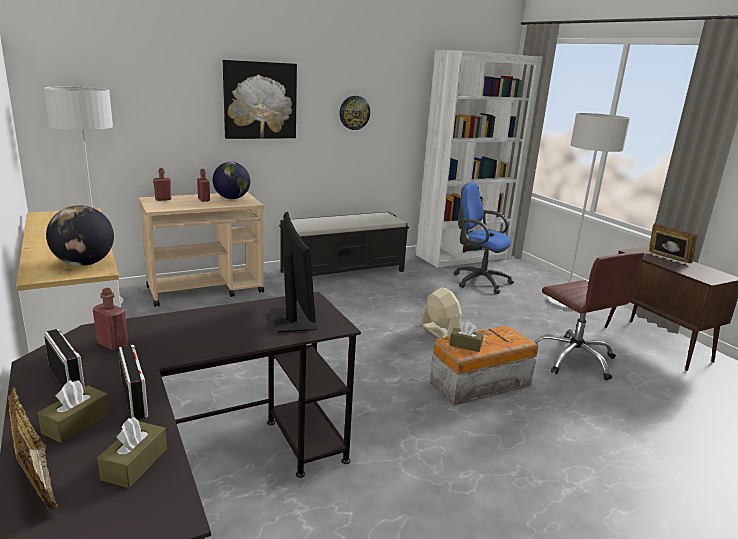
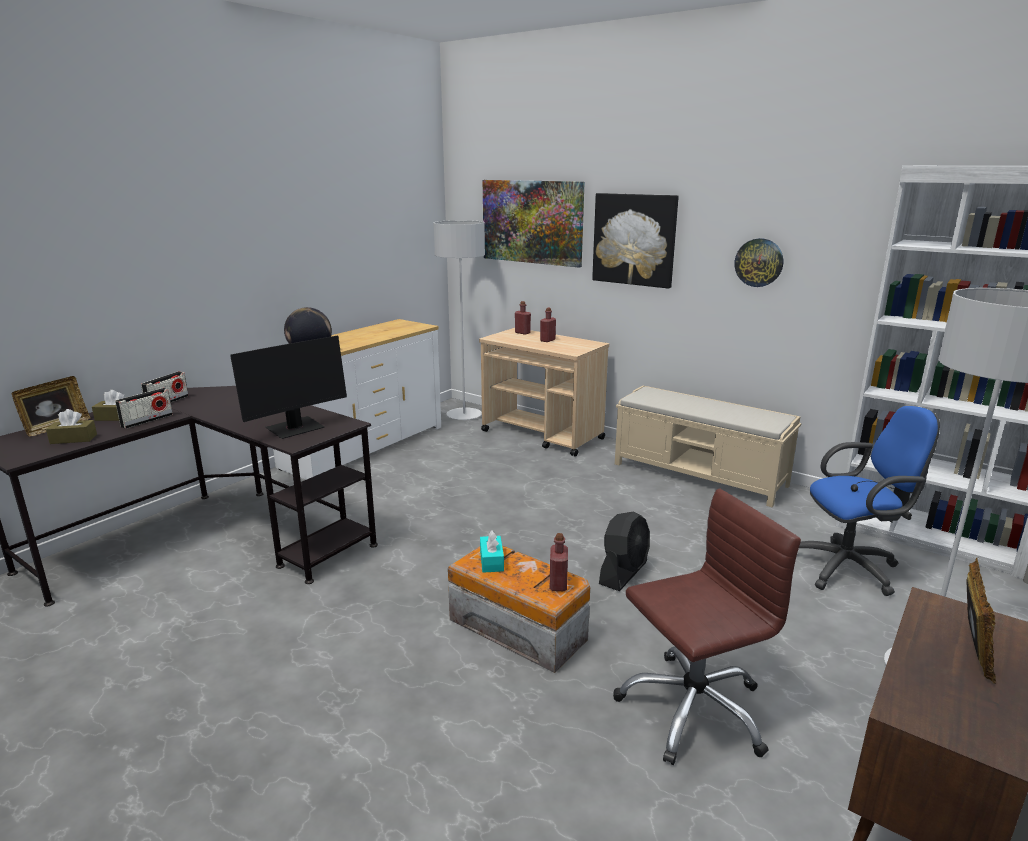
camera: 65 degrees right, 0 degrees up
red bottle [93,288,128,350] -> red bottle moved to [550,533,568,591]
globe [213,162,250,199] -> none
black bench [279,212,409,276] -> beige bench [615,386,801,507]
beige fan [421,287,462,338] -> black fan [599,511,650,591]
brown tissue box [449,322,484,352] -> turquoise tissue box [480,530,504,573]
blue office chair [453,182,514,294] -> blue office chair turned 75 degrees clockwise [799,406,940,596]
brown office chair [534,252,644,380] -> brown office chair turned 150 degrees counterclockwise [613,488,801,765]
none -> picture [483,180,585,268]

